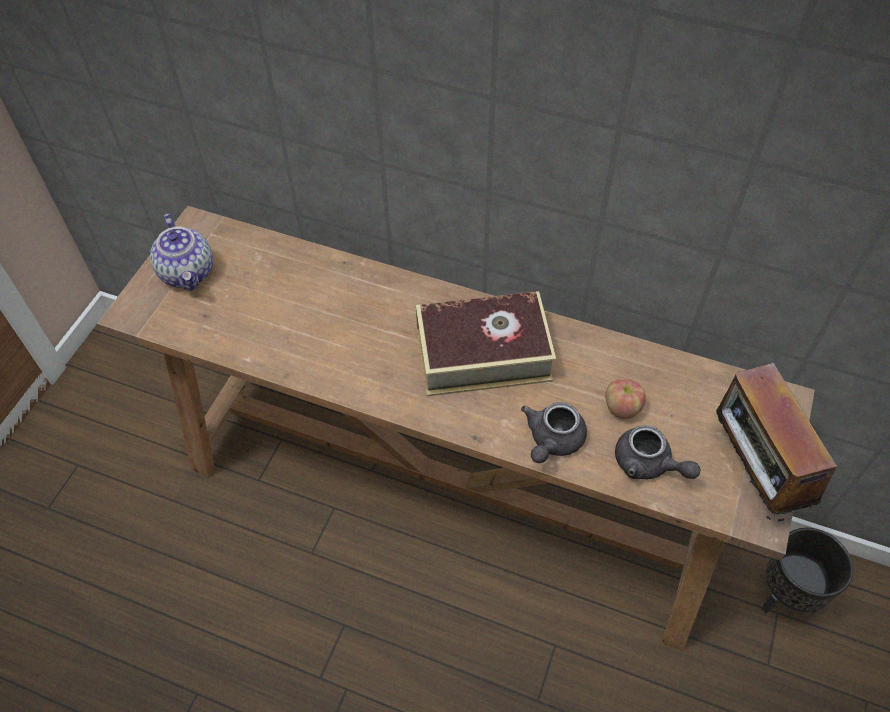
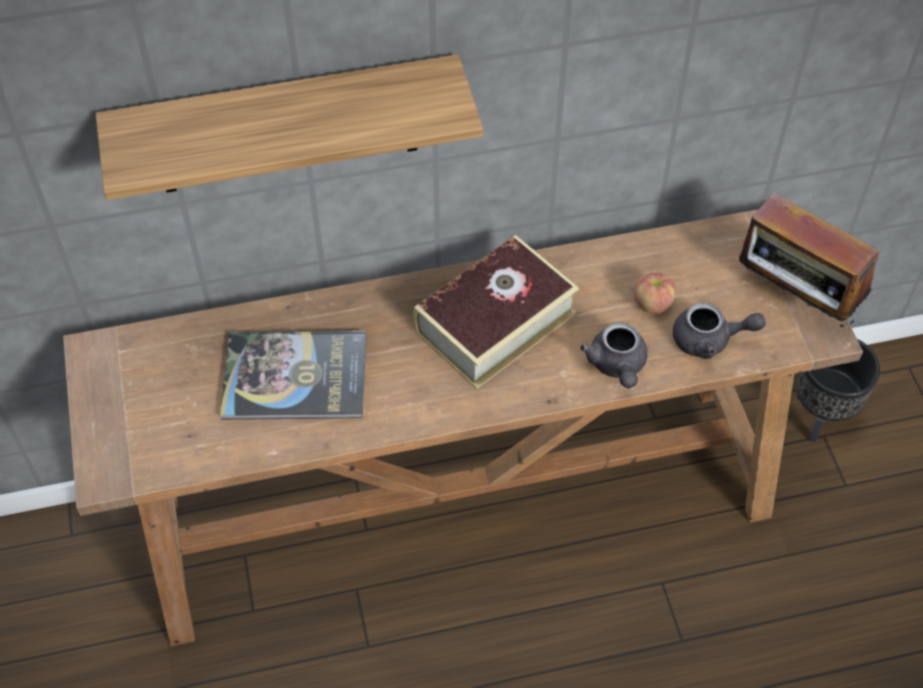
camera: 35 degrees left, 0 degrees up
teapot [150,214,213,291] -> none
none -> shelf [95,54,483,200]
none -> book [220,331,366,420]

